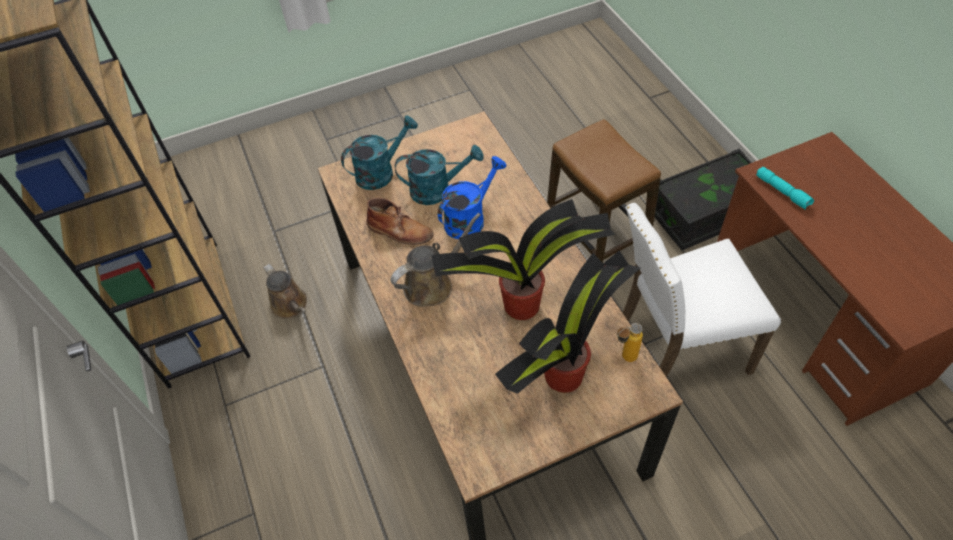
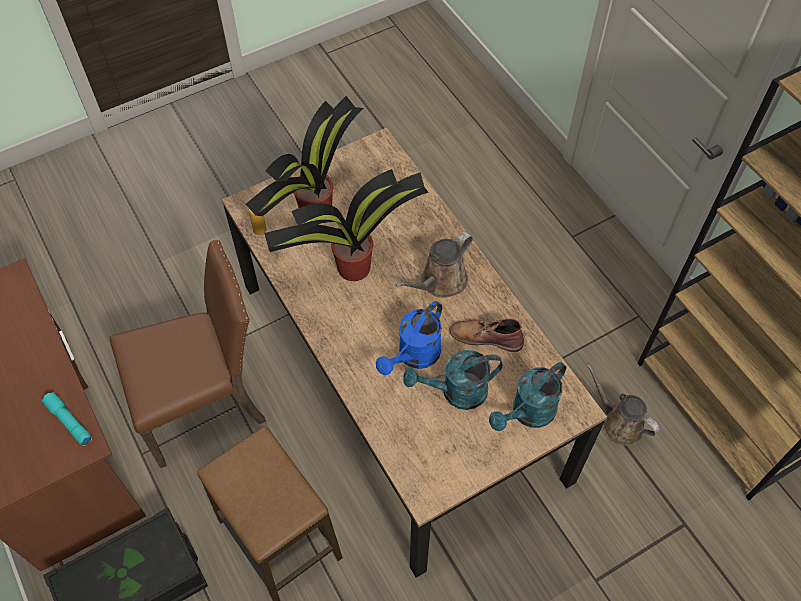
camera: 170 degrees right, 5 degrees up
white chair [623,203,781,377] -> brown chair [109,240,266,468]

